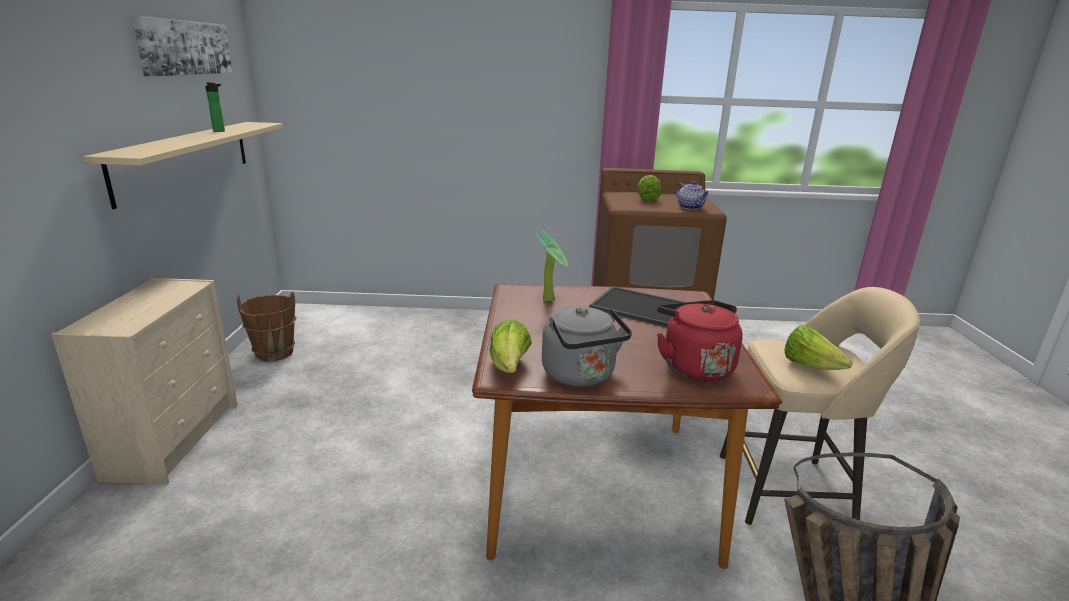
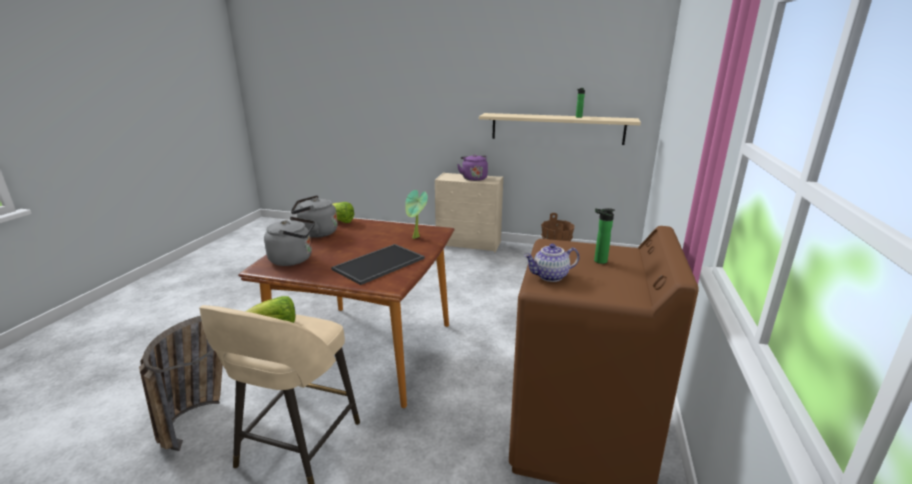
camera: 105 degrees right, 0 degrees up
picture [131,16,233,77] -> none
lettuce [637,175,661,201] -> bottle [594,208,615,264]
red kettle [657,300,743,382] -> grey kettle [264,217,315,266]
none -> purple kettle [457,154,488,181]

